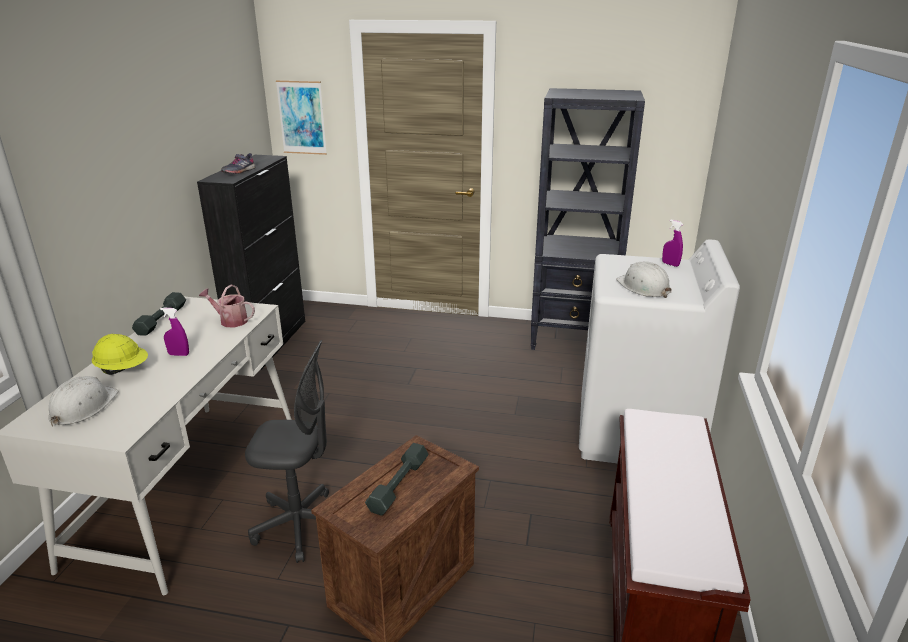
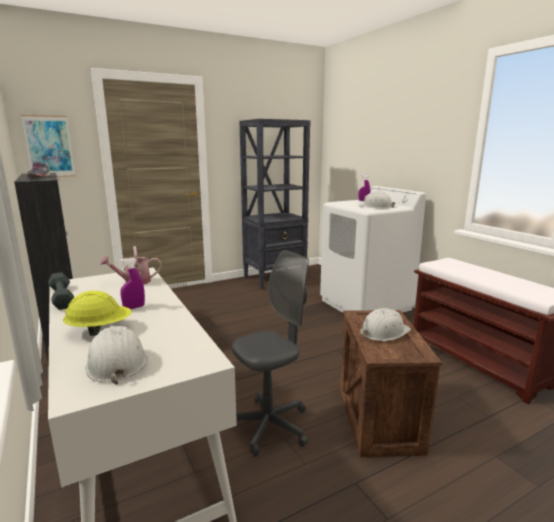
camera: 40 degrees left, 10 degrees down
grey dumbbell [365,443,429,516] -> white hard hat [360,308,411,341]

